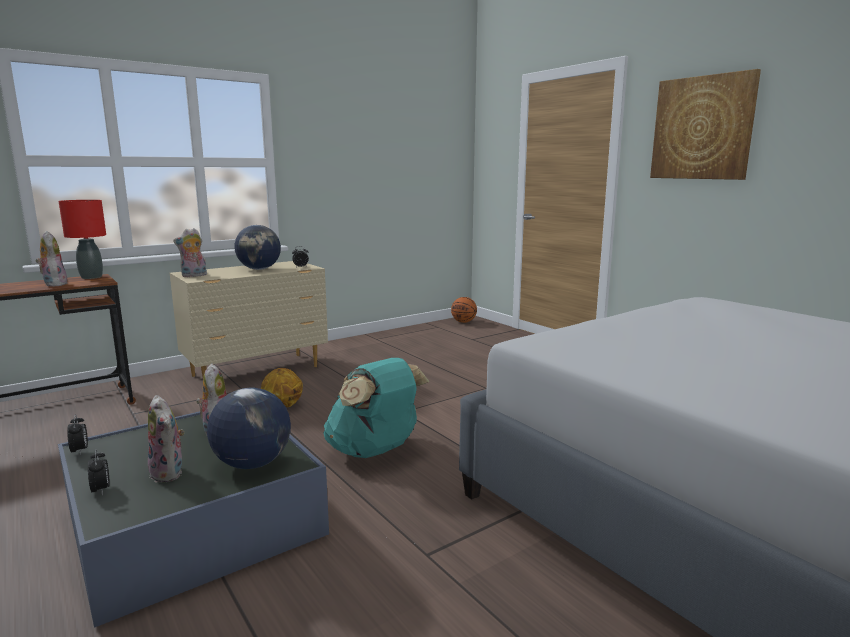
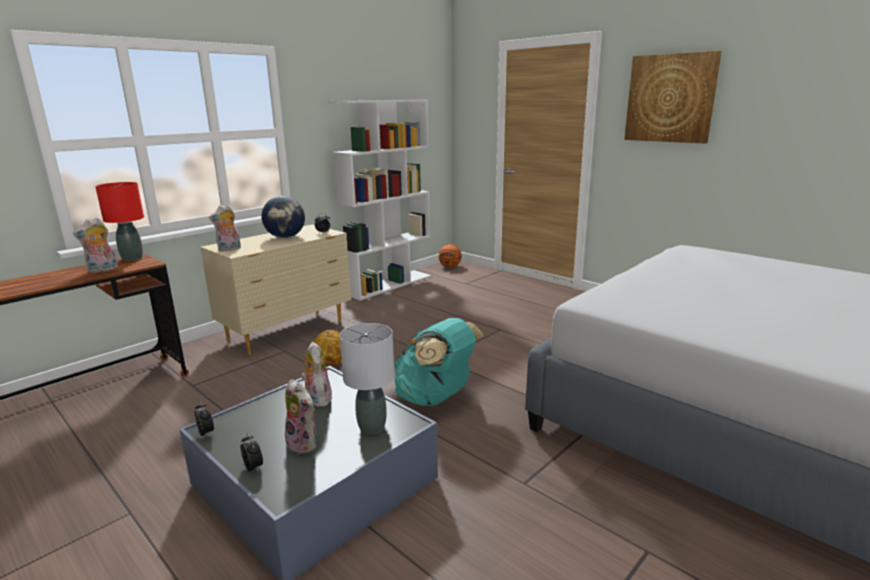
camera: 10 degrees left, 5 degrees up
plush toy [35,231,68,287] -> plush toy turned 90 degrees counterclockwise [73,218,118,273]
globe [207,388,291,469] -> grey table lamp [340,323,395,434]
none -> white bookcase [328,99,431,301]

